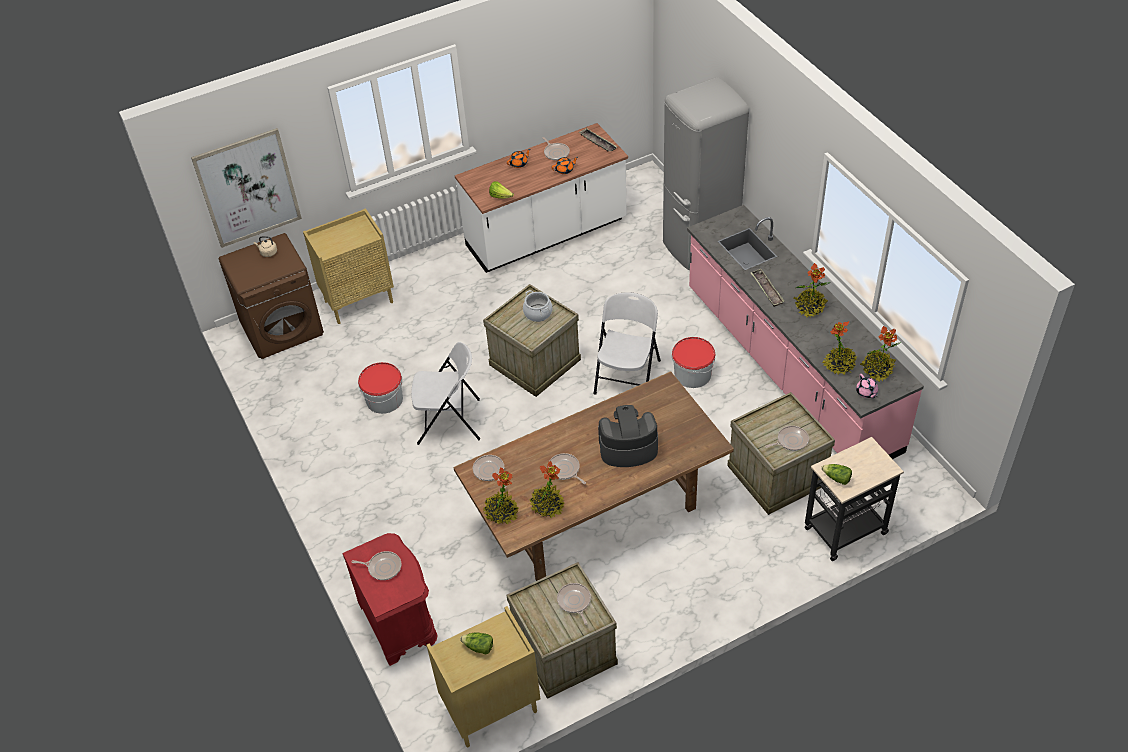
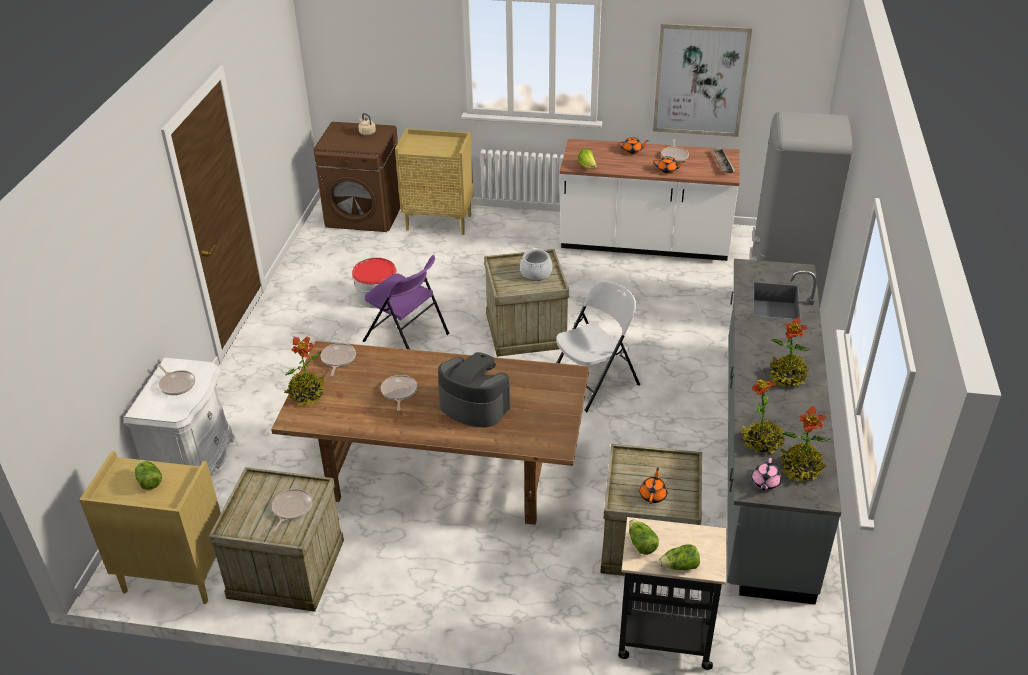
camera: 35 degrees right, 10 degrees down
picture [191,128,302,248] -> picture moved to [653,23,752,137]
red nightstand [343,533,438,666] -> white nightstand [125,357,235,475]
white chair [411,342,480,445] -> purple chair [363,255,449,349]
potted plant [529,461,565,518] -> none
bucket [672,337,715,388] -> none
pink counter [687,205,924,459] -> grey counter [727,259,841,605]
tray [750,269,785,307] -> none
frying pan [765,426,809,451] -> orange teapot [640,468,667,504]
none -> lettuce [658,544,700,570]

